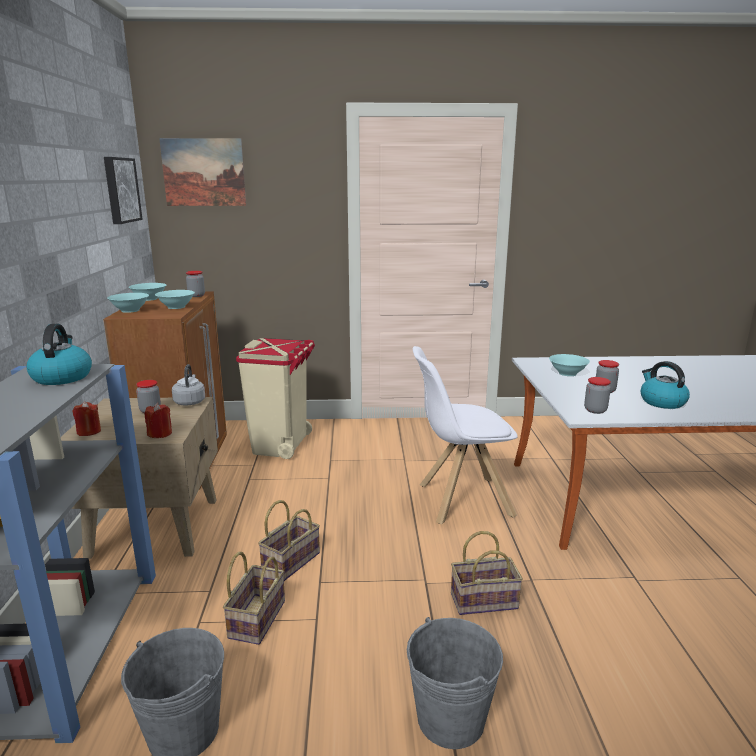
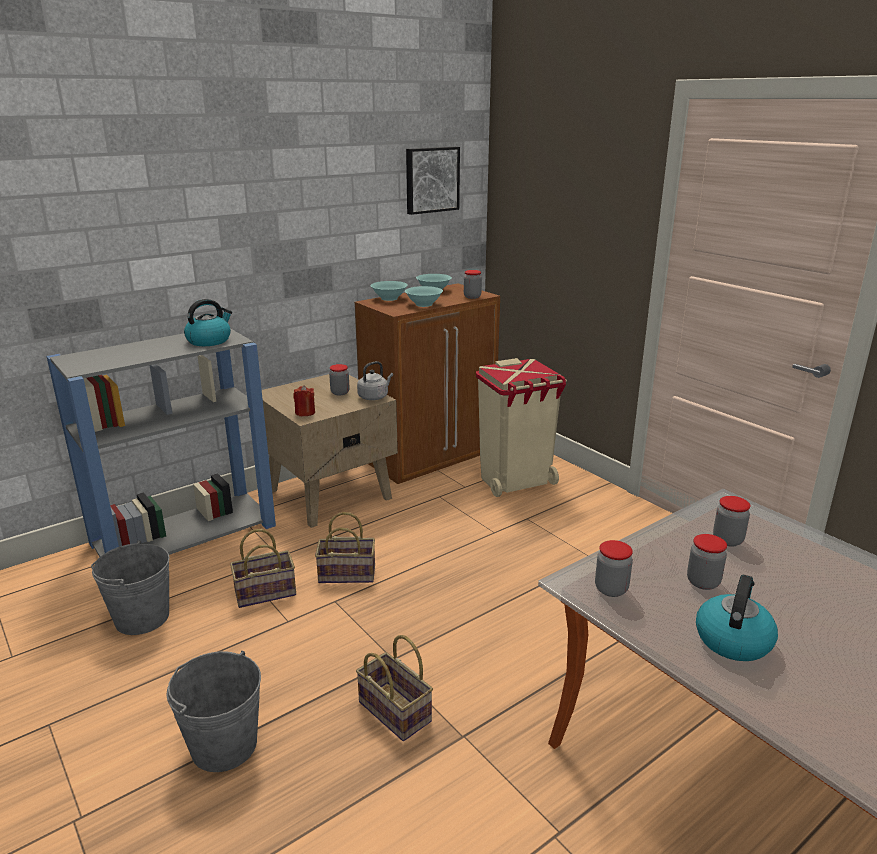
camera: 55 degrees right, 5 degrees up
red candle [72,401,101,436] -> none
picture [159,138,246,206] -> none
white chair [413,346,518,524] -> none
turquoise bowl [549,354,590,376] -> jar [713,496,750,547]

